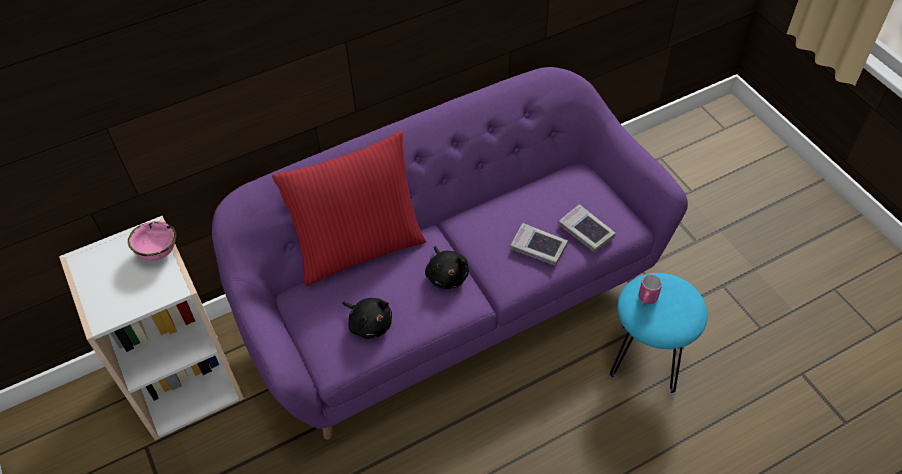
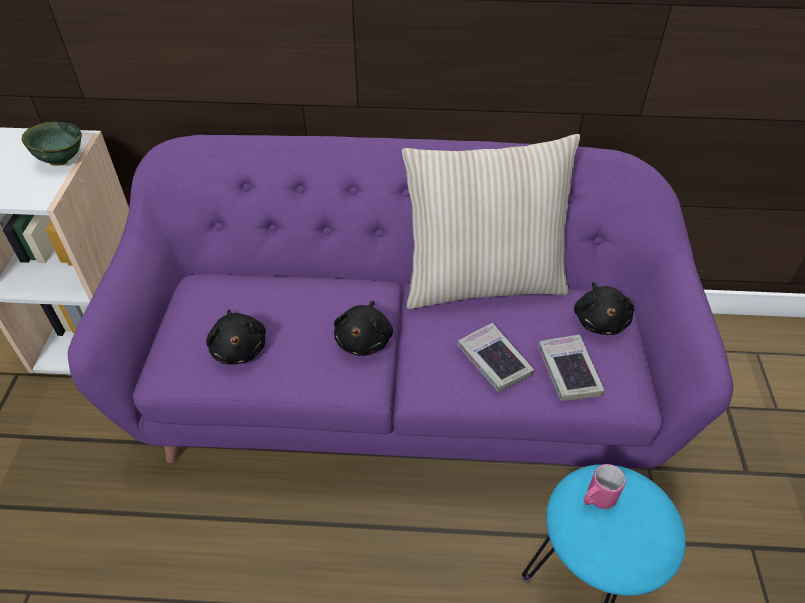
camera: 30 degrees right, 5 degrees down
pink bowl [128,221,176,261] -> green bowl [22,122,82,166]
red pillow [272,131,426,286] -> none
none -> beige pillow [402,134,580,309]
none -> black plush toy [574,282,634,335]

